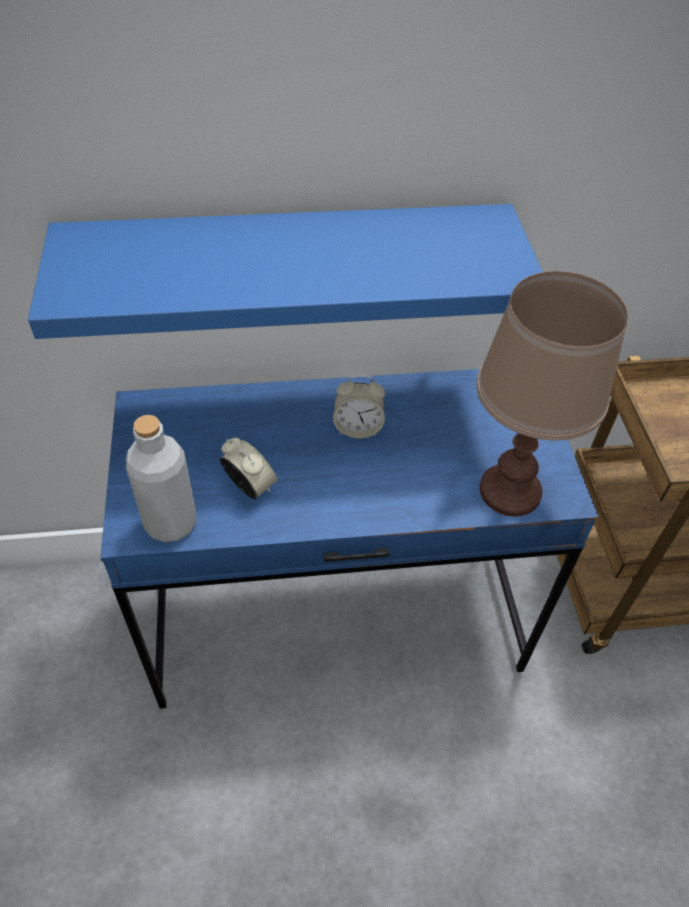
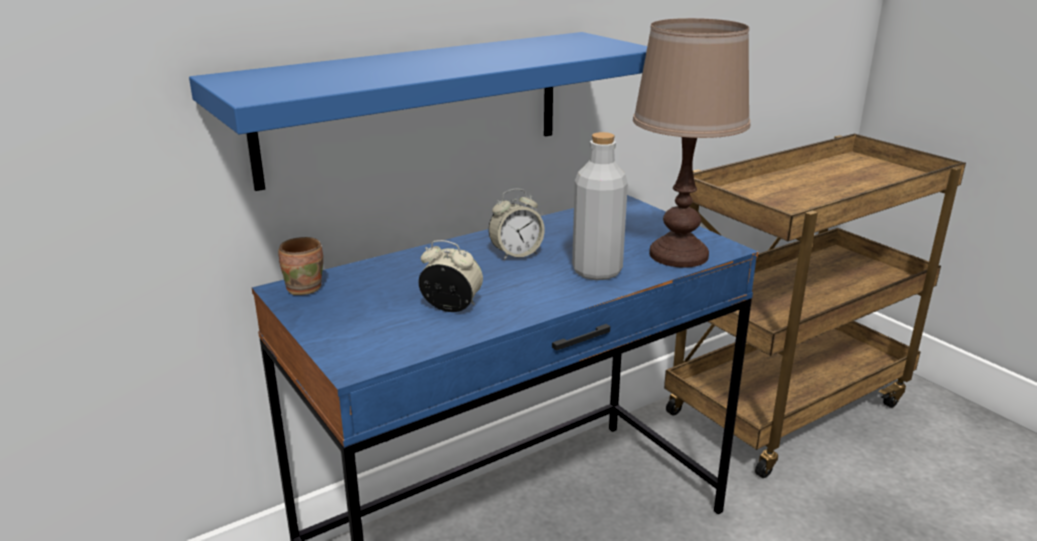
camera: 25 degrees left, 25 degrees down
grey bottle [126,415,197,542] -> grey bottle moved to [572,132,628,280]
none -> brown mug [278,237,323,295]

